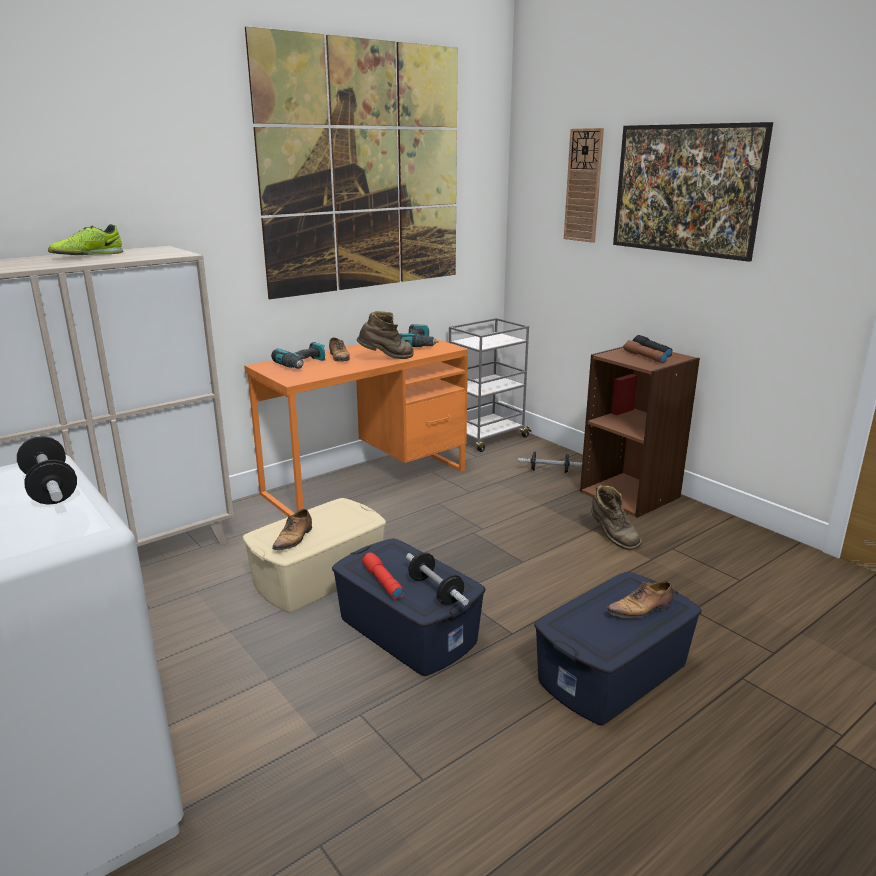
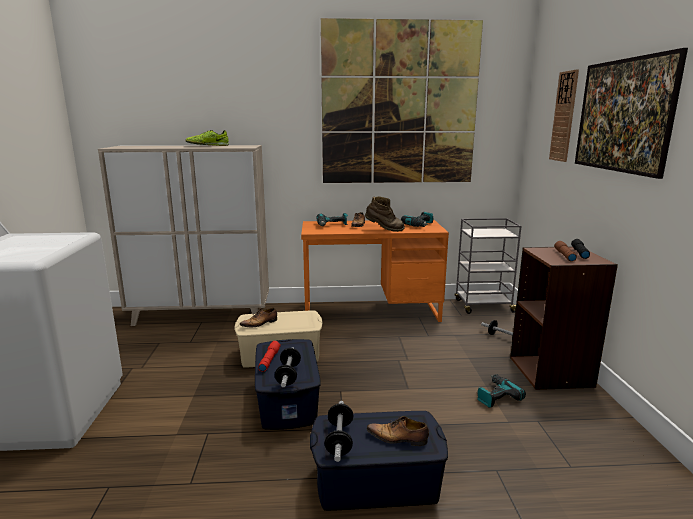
camera: 35 degrees right, 5 degrees down
dumbbell [17,436,77,505] -> dumbbell moved to [325,401,353,462]
brown boot [591,485,642,550] -> power drill [477,374,526,408]

